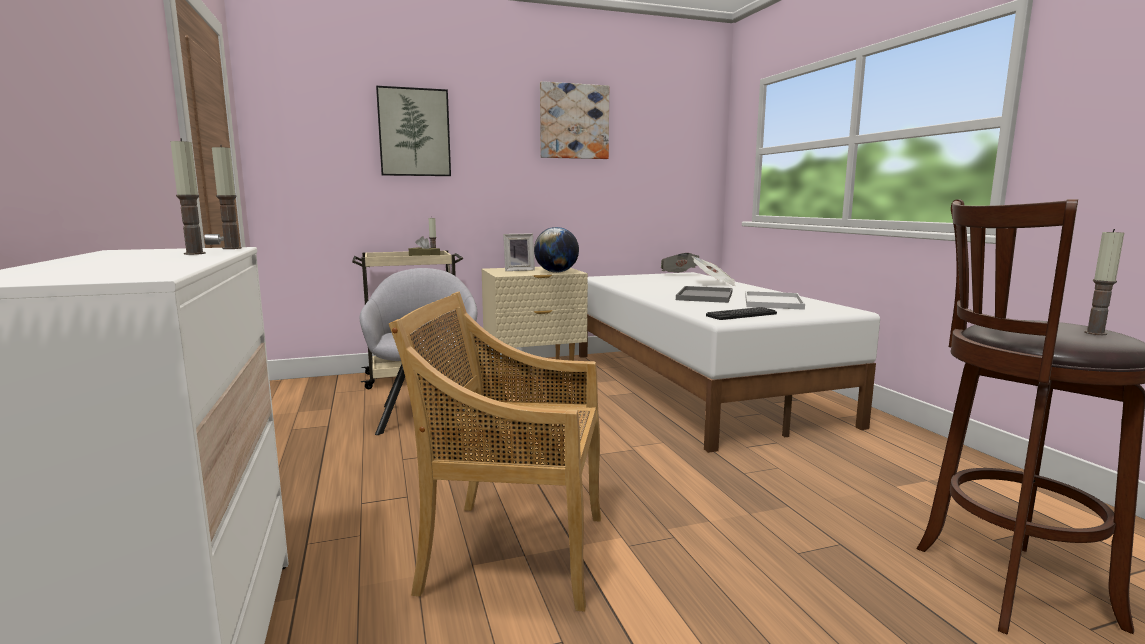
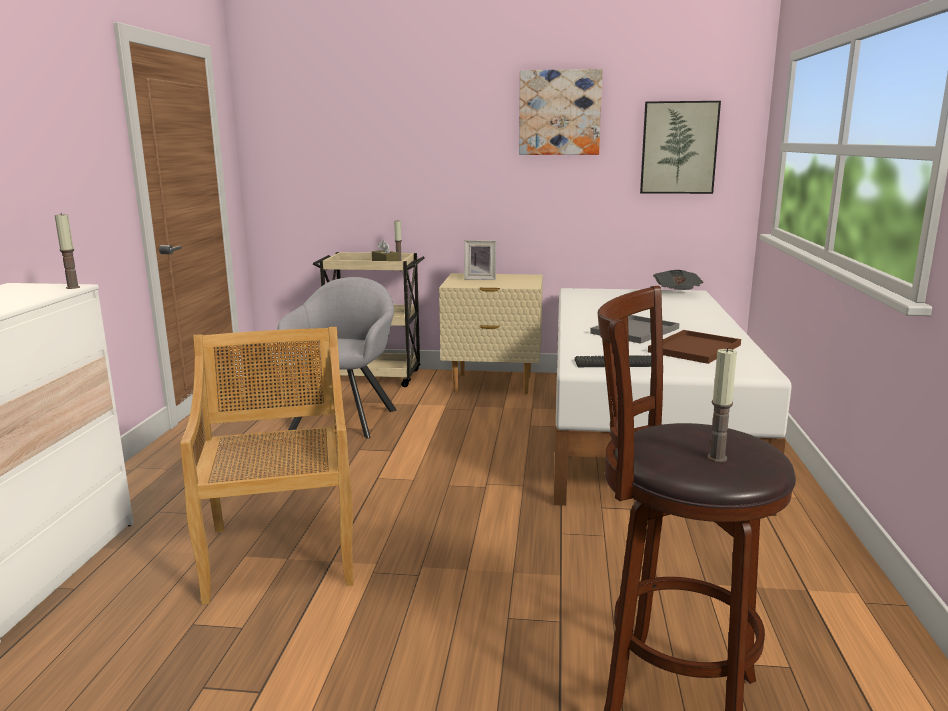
camera: 25 degrees right, 5 degrees up
candle [170,138,206,255] -> none
picture [376,86,451,176] -> picture moved to [640,101,721,194]
beige chair [389,292,601,612] -> beige chair turned 45 degrees clockwise [180,327,354,605]
globe [534,227,579,273] -> none
newspaper [692,256,736,286] -> none
white tray [745,291,805,310] -> brown tray [648,330,741,364]

